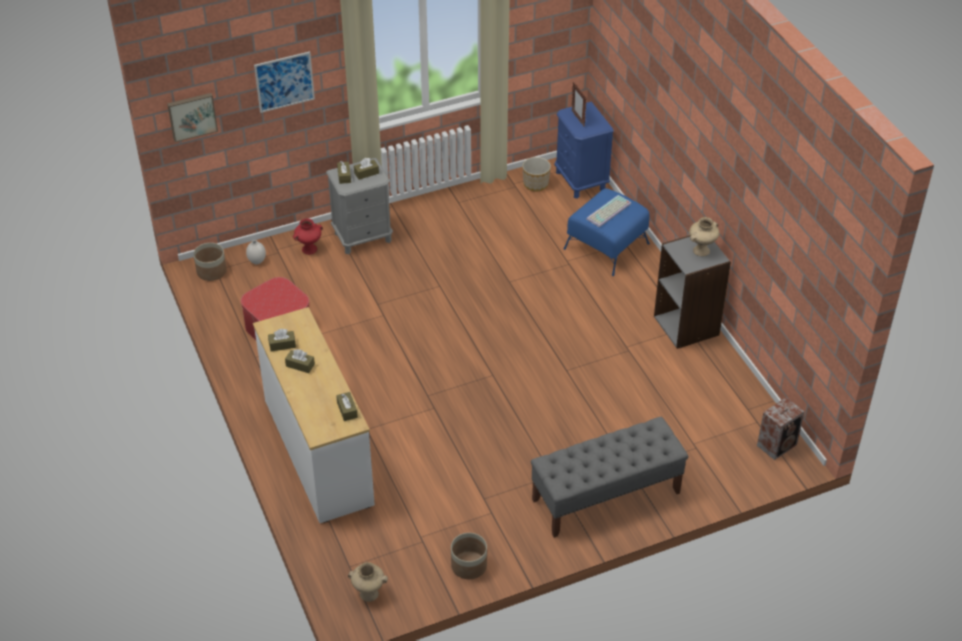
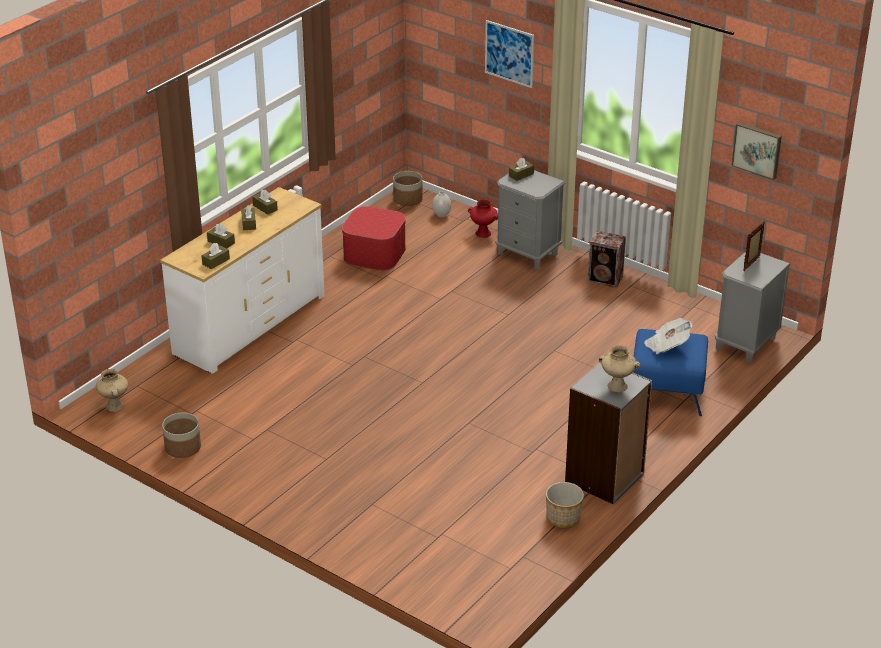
camera: 60 degrees right, 10 degrees down
picture [167,93,218,142] -> picture moved to [731,122,782,180]
brown tissue box [354,158,379,180] -> brown tissue box moved to [207,224,235,249]
planter [522,157,551,191] -> planter moved to [546,482,584,528]
grey bench [531,417,689,538] -> none
blue nightstand [554,102,614,199] -> grey nightstand [715,252,790,362]
keyboard [586,195,631,227] -> newspaper [644,318,693,354]
speaker [757,397,804,460] -> speaker moved to [587,231,626,288]

